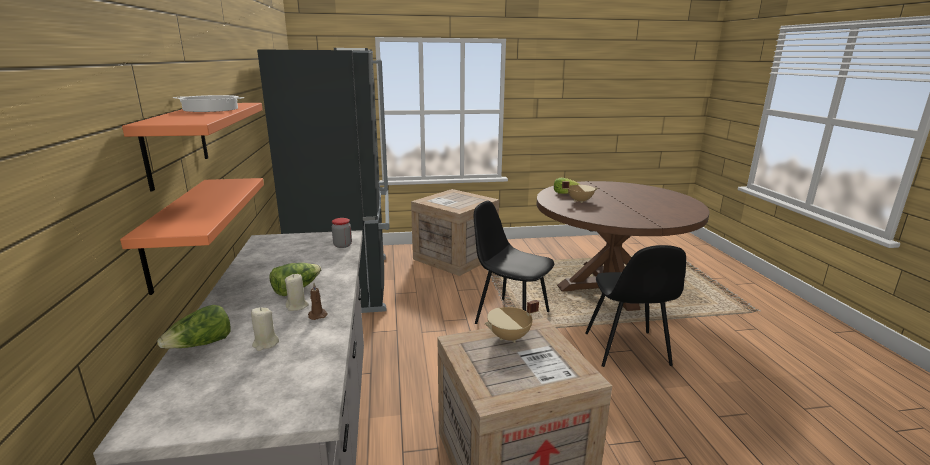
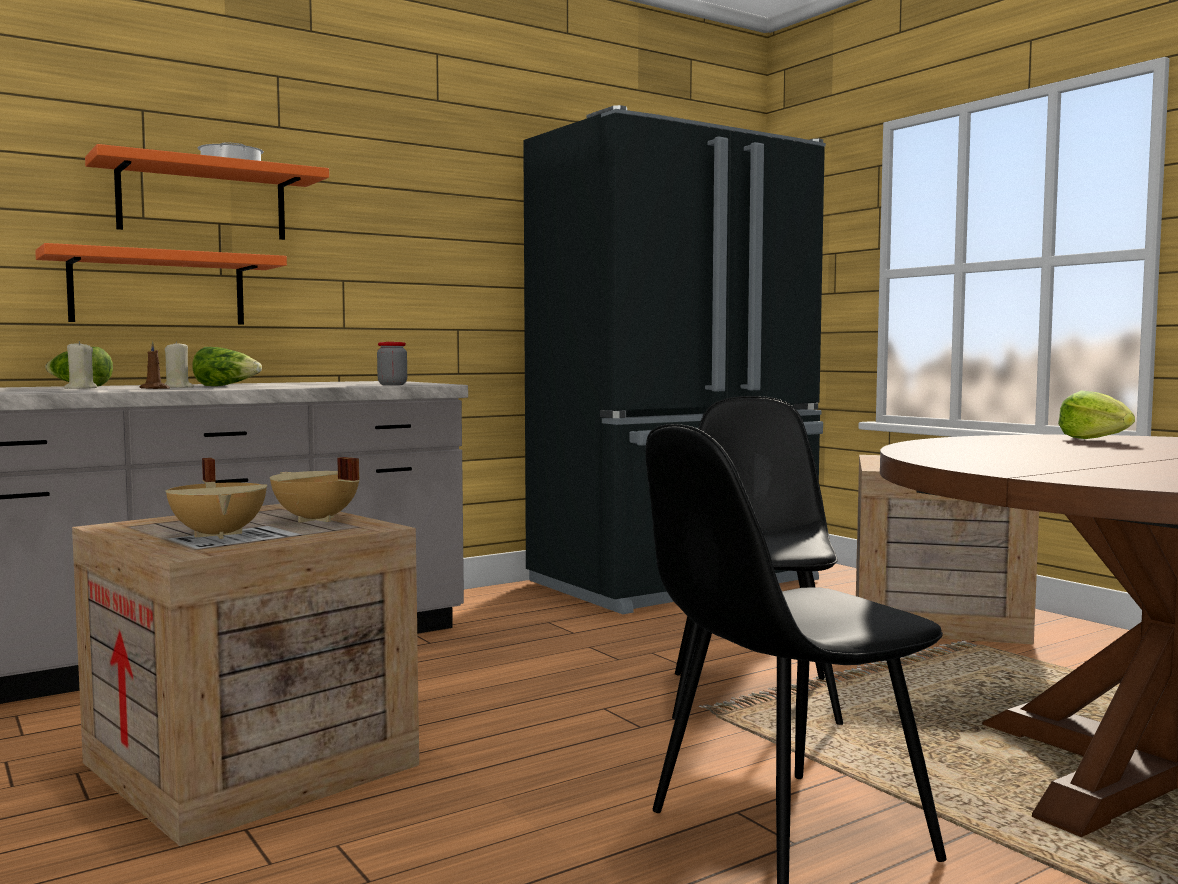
camera: 65 degrees right, 15 degrees down
beige cooking pot [562,181,598,203] -> beige cooking pot moved to [165,458,267,539]

